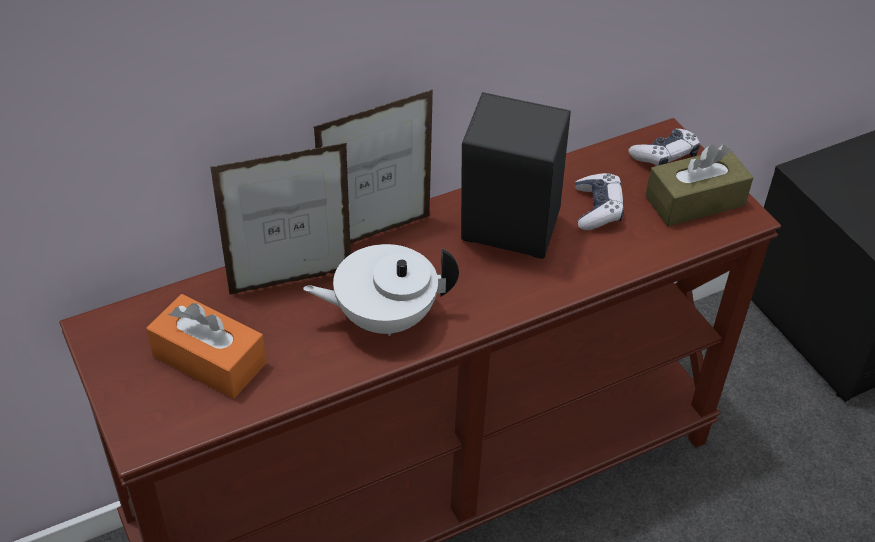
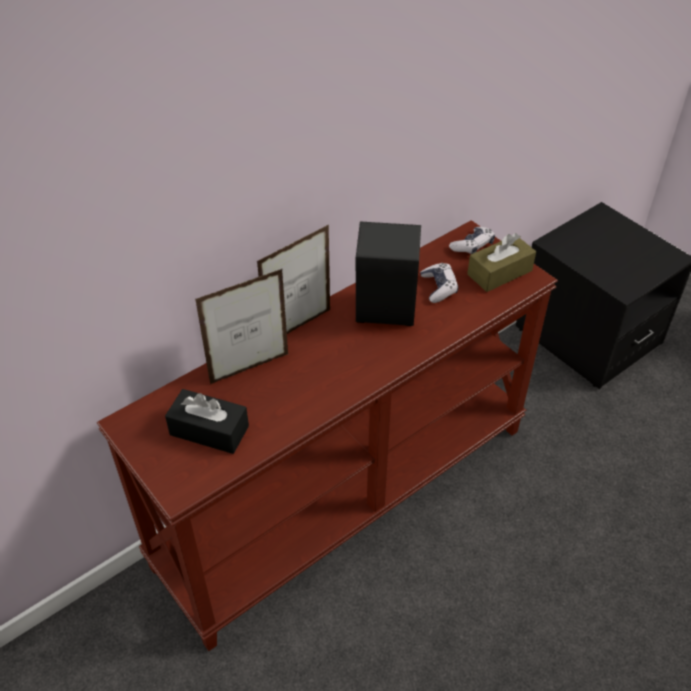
camera: 10 degrees left, 0 degrees up
orange tissue box [146,294,266,399] -> black tissue box [165,389,249,454]
white teapot [303,244,459,336] -> none

